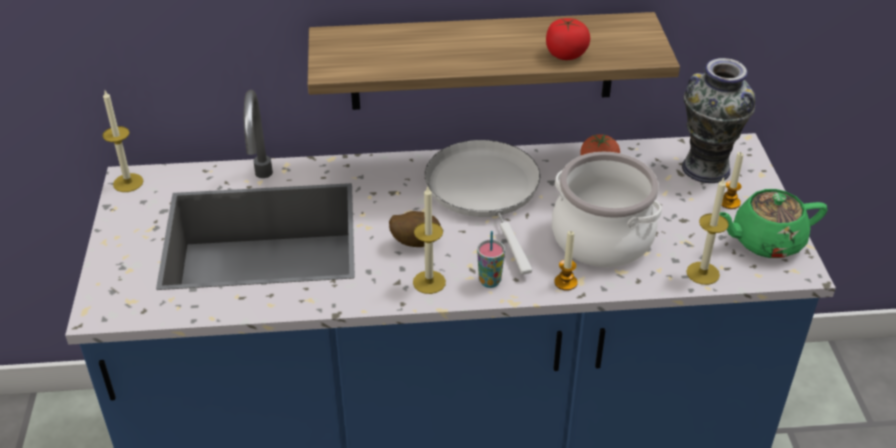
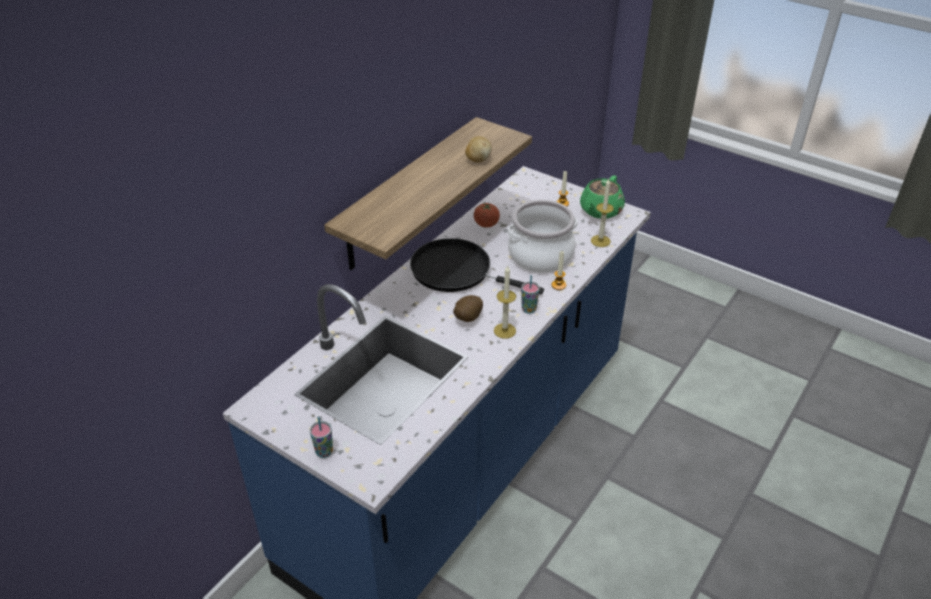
camera: 50 degrees left, 0 degrees up
candle [102,91,143,192] -> none
white frying pan [425,140,541,275] -> black frying pan [410,238,544,294]
tomato [546,18,590,60] -> potato [465,136,492,162]
vase [682,58,755,183] -> none
none -> cup [310,417,333,458]

